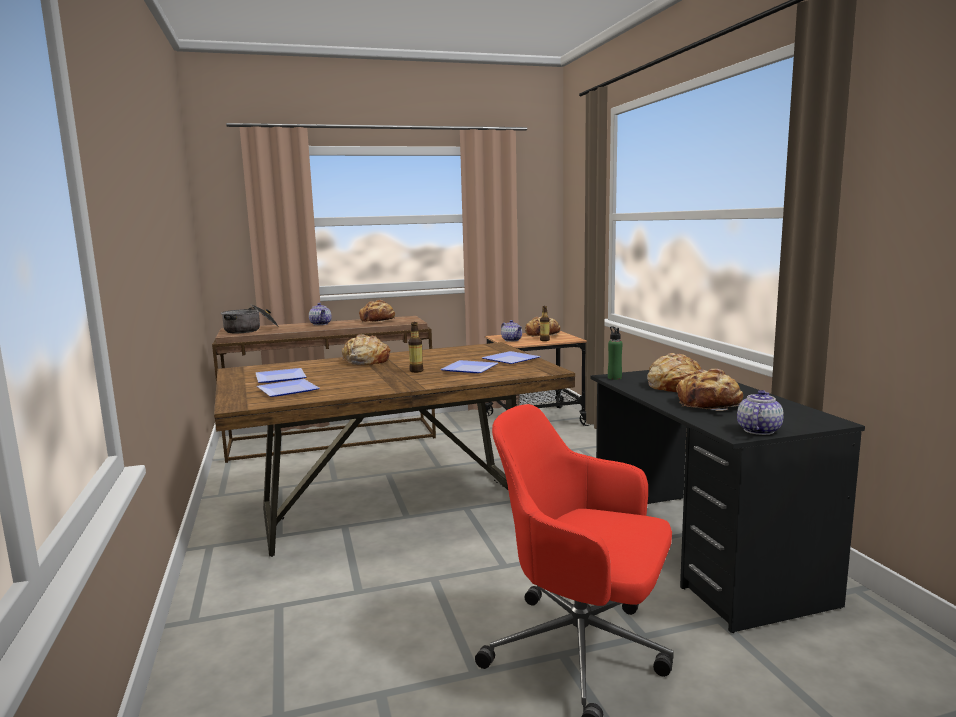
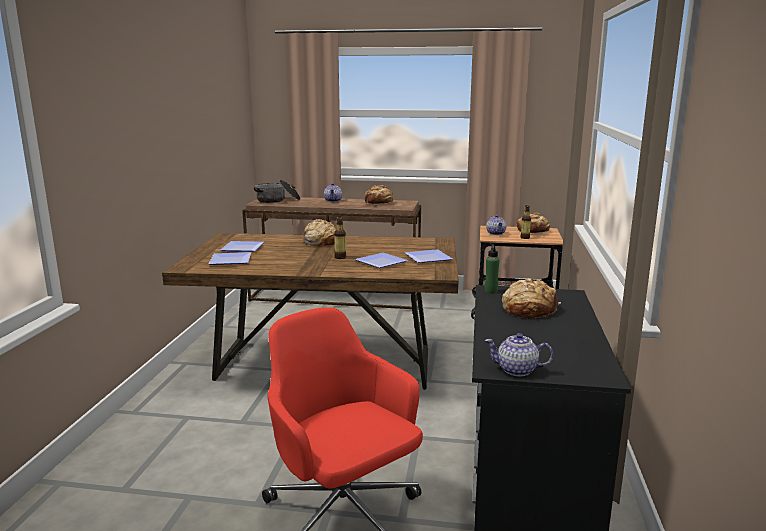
camera: 25 degrees right, 5 degrees up
bread [676,369,743,411] -> none
teapot [737,390,784,435] -> teapot turned 135 degrees counterclockwise [485,333,553,376]

